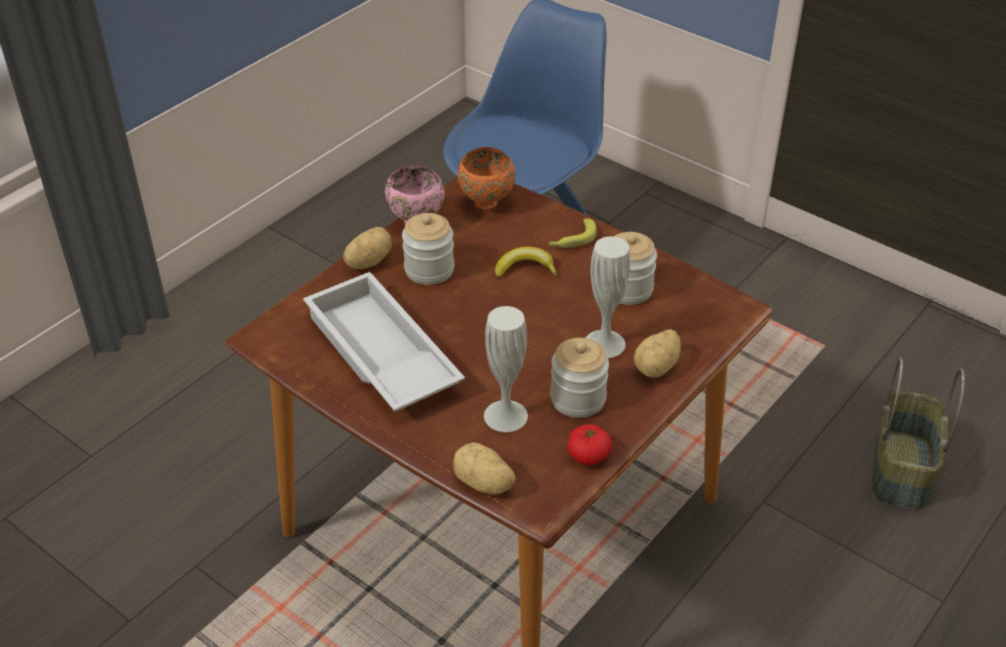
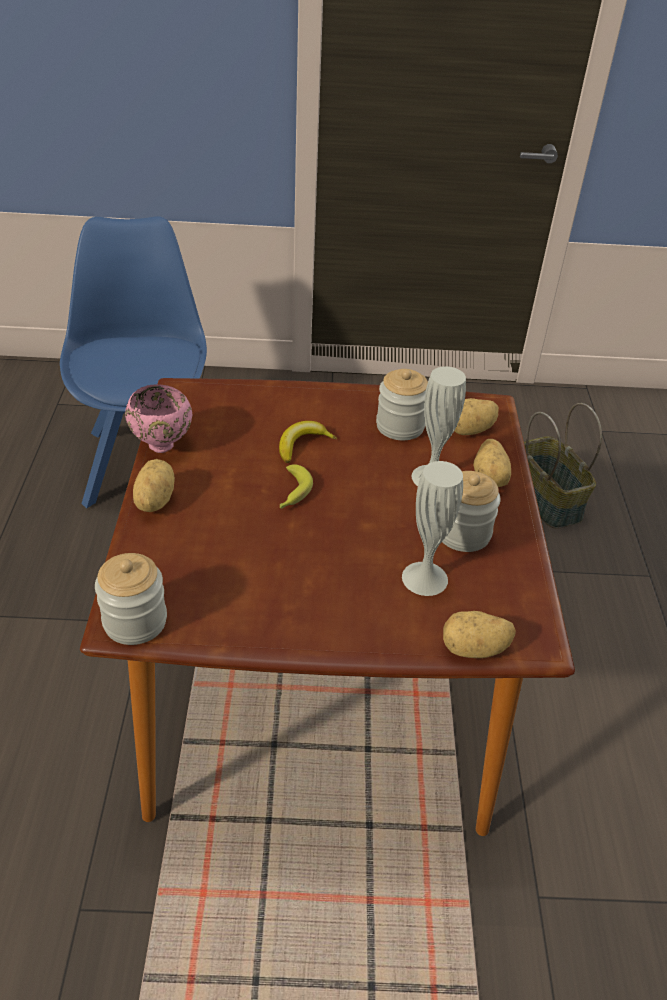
camera: 40 degrees left, 0 degrees up
white tray [303,272,465,411] -> none
jar [402,213,454,285] -> jar moved to [95,553,167,645]
orange bowl [458,147,516,210] -> none
banana [548,218,597,248] -> banana moved to [280,464,313,508]
tomato [567,424,612,465] -> none
none -> potato [454,398,499,435]

